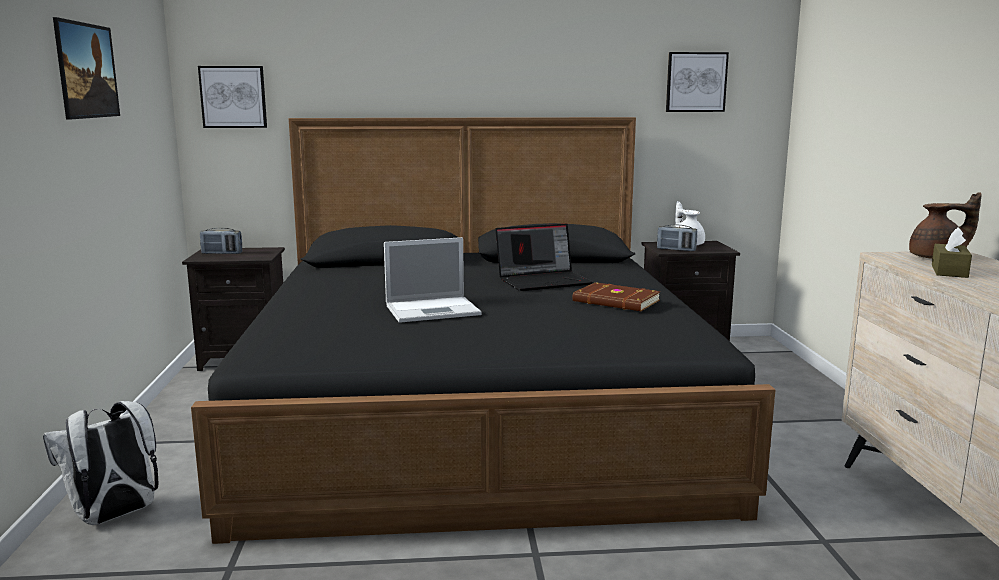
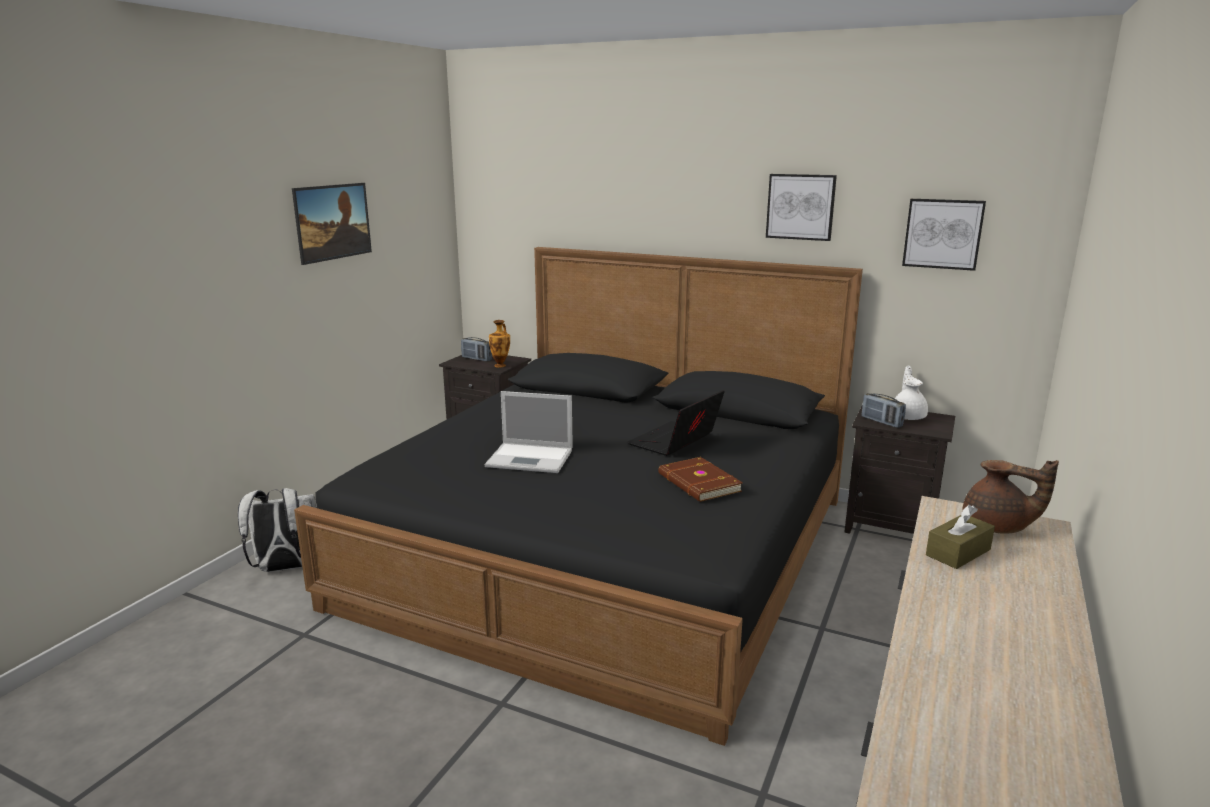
camera: 30 degrees right, 5 degrees up
picture [198,66,267,128] -> picture moved to [766,174,837,241]
laptop [495,224,593,291] -> laptop turned 120 degrees clockwise [627,390,725,456]
none -> vase [489,320,510,368]

